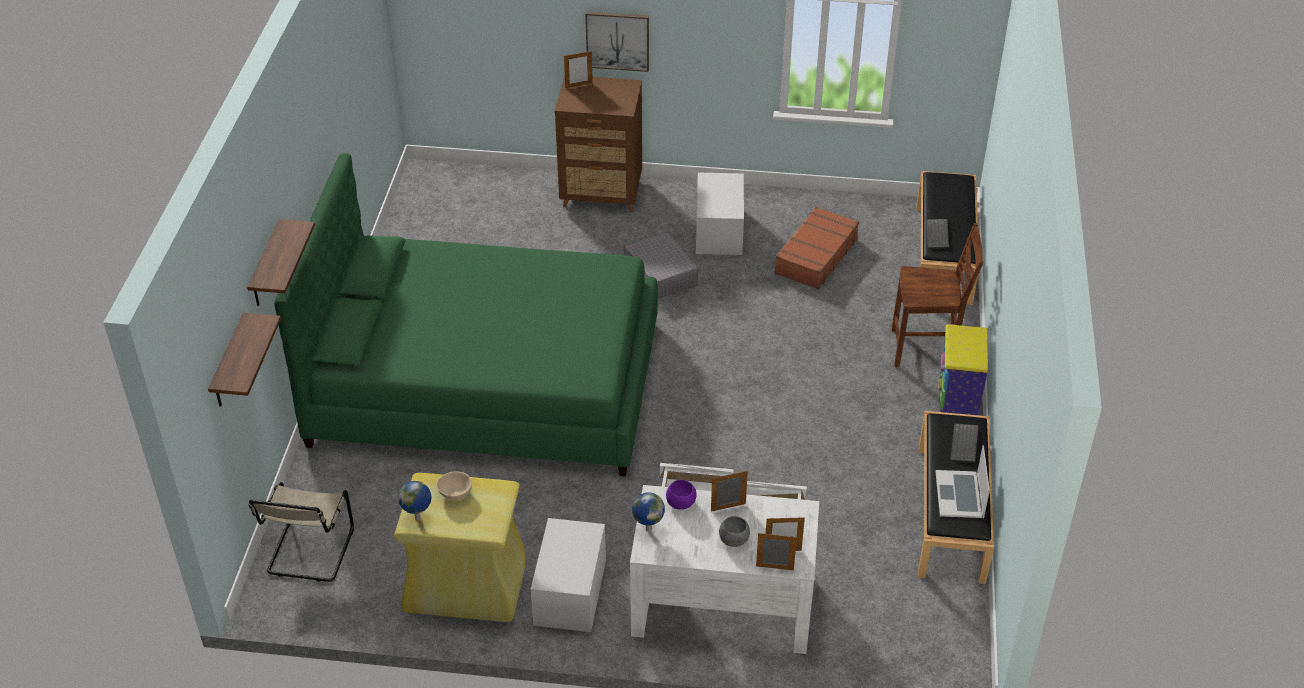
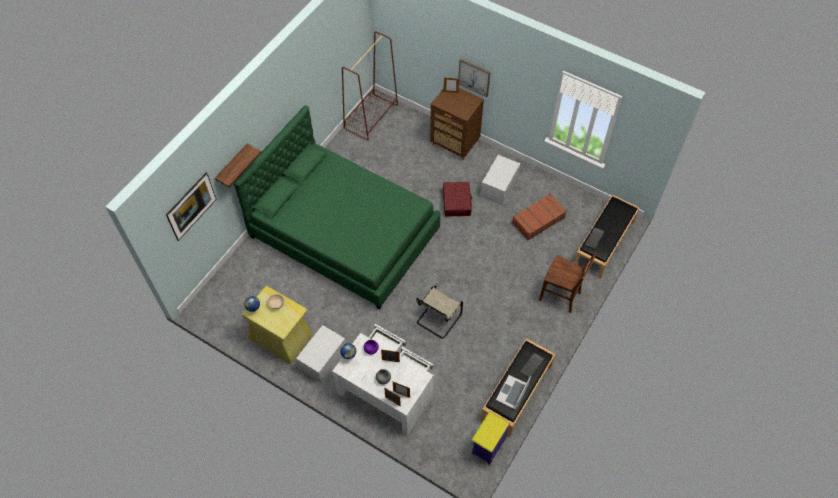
camera: 25 degrees right, 15 degrees up
shelf [208,313,281,407] -> picture [166,173,217,241]
beige chair [249,482,354,582] -> beige chair moved to [416,285,463,339]
grey suitcase [623,232,699,299] -> red suitcase [443,182,472,217]
nightstand [937,324,988,415] -> nightstand moved to [471,411,510,465]
none -> brown clothes rack [342,31,398,140]

